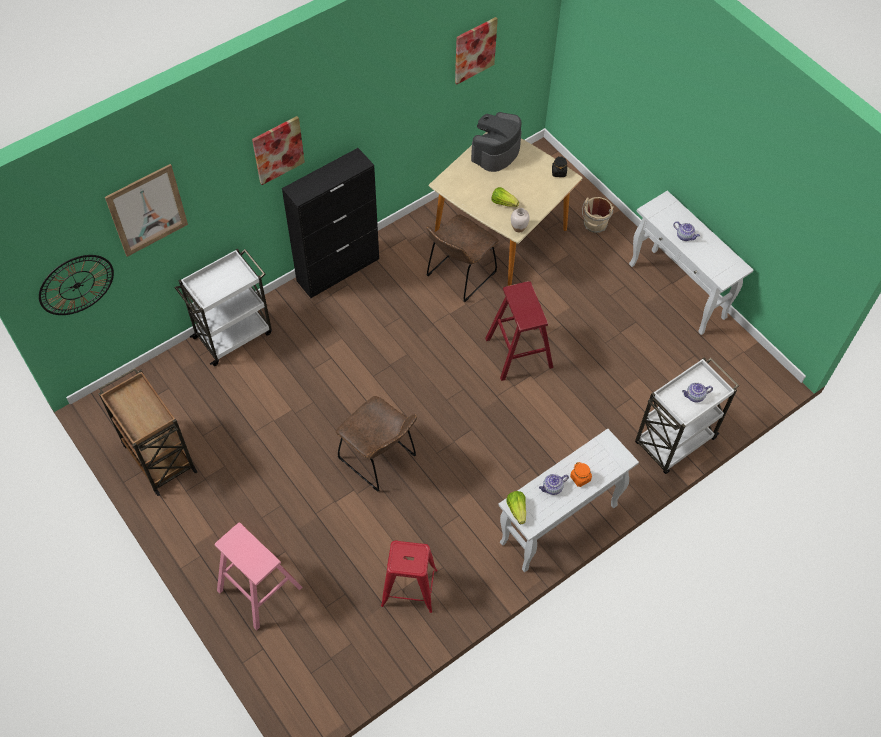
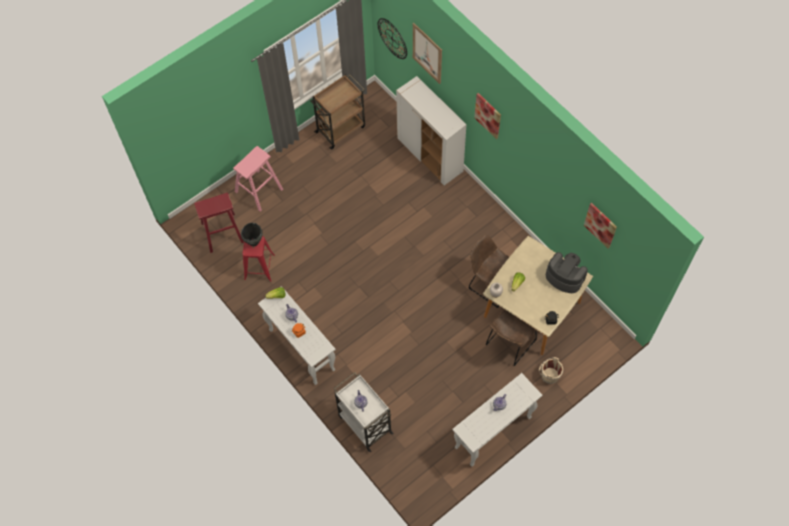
camera: 90 degrees right, 5 degrees up
white cart [175,248,272,366] -> white cabinet [396,76,467,185]
black cabinet [282,148,379,298] -> none
brown chair [336,396,417,492] -> brown chair moved to [486,309,537,366]
red stool [485,281,553,381] -> red stool moved to [194,193,244,253]
none -> black cooking pot [241,223,263,246]

